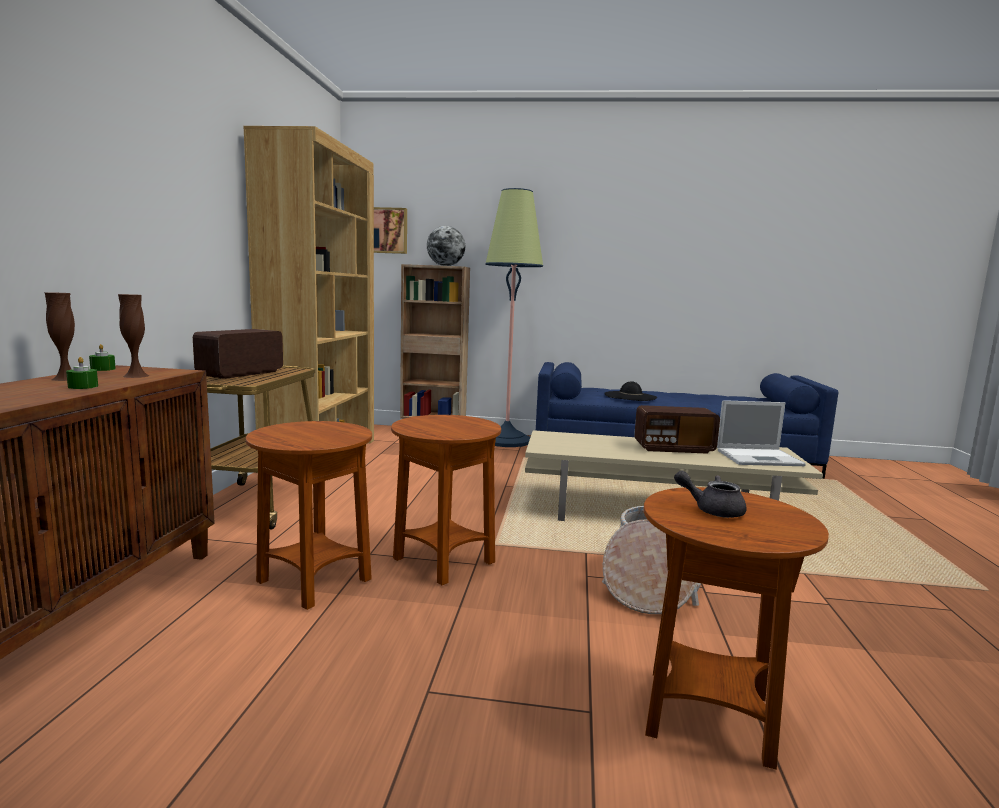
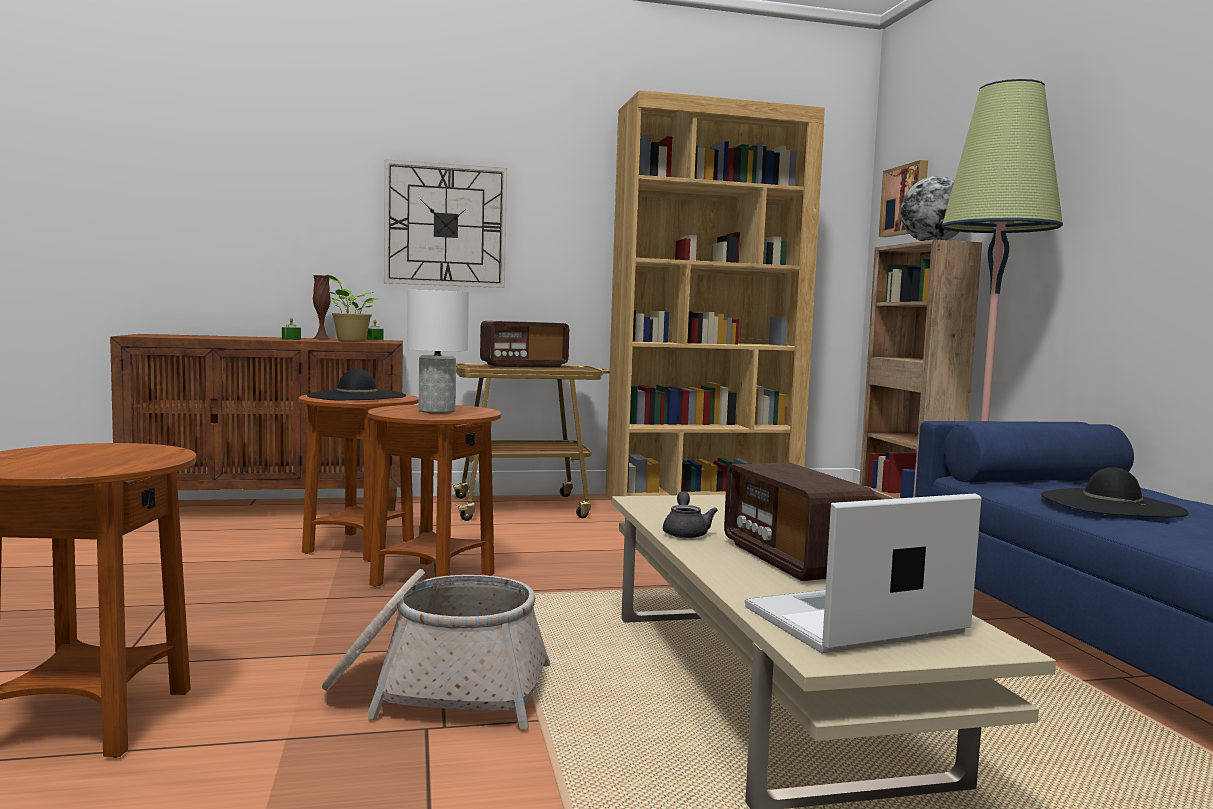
camera: 70 degrees right, 5 degrees down
brown vase [118,294,149,378] -> potted plant [327,274,378,341]
radio [193,329,283,379] -> radio turned 150 degrees clockwise [480,321,569,367]
grey teapot [674,470,746,518] -> grey teapot moved to [663,491,718,538]
laptop [717,400,806,466] -> laptop turned 90 degrees clockwise [745,493,981,654]
none -> black hat [307,369,406,400]
none -> wall clock [384,159,507,288]
none -> white table lamp [407,290,469,413]

